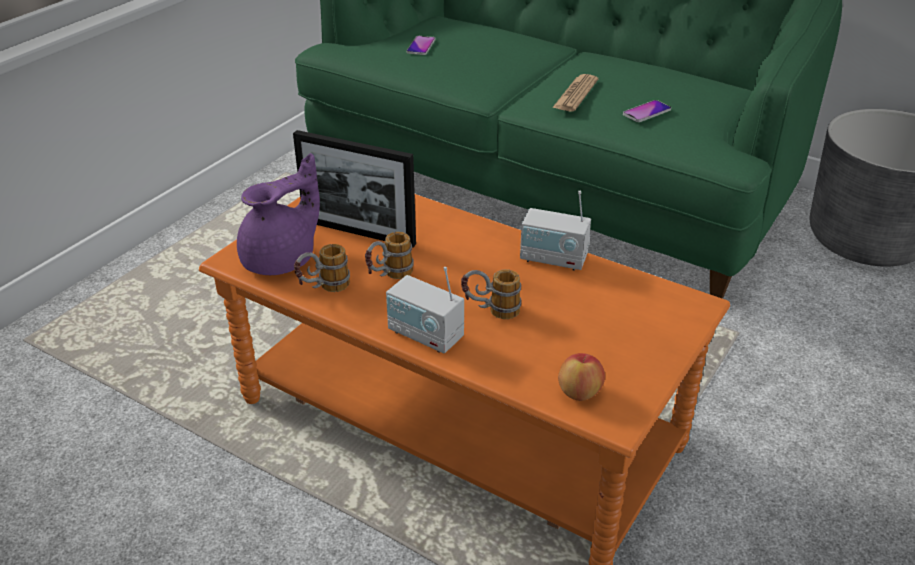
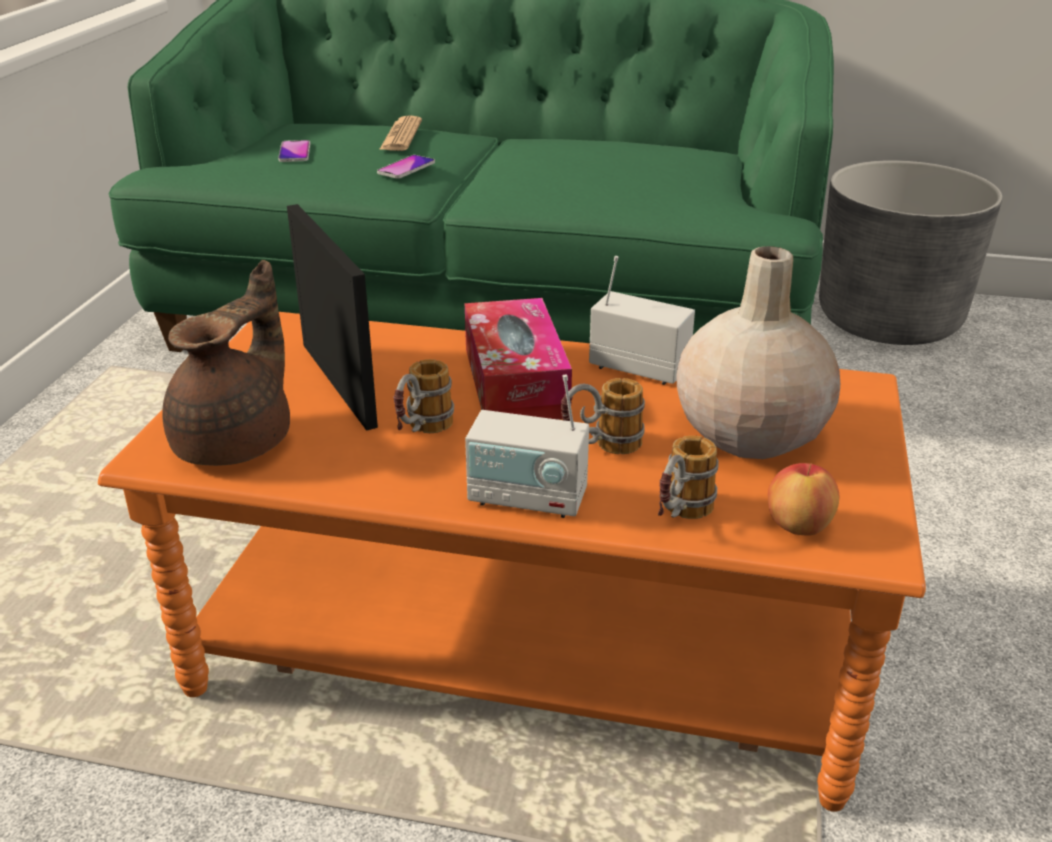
camera: 20 degrees left, 5 degrees down
purple teapot [237,153,320,275] -> brown teapot [162,260,290,466]
picture frame [293,130,416,248] -> picture frame turned 120 degrees counterclockwise [287,204,378,431]
mug [294,244,350,292] -> mug moved to [658,436,719,519]
radio [520,191,591,271] -> radio turned 150 degrees counterclockwise [589,256,695,385]
newspaper [552,74,598,112] -> newspaper moved to [379,115,422,151]
phone [623,100,671,122] -> phone moved to [377,155,435,178]
none -> tissue box [465,298,572,420]
none -> beige vase [676,246,840,459]

